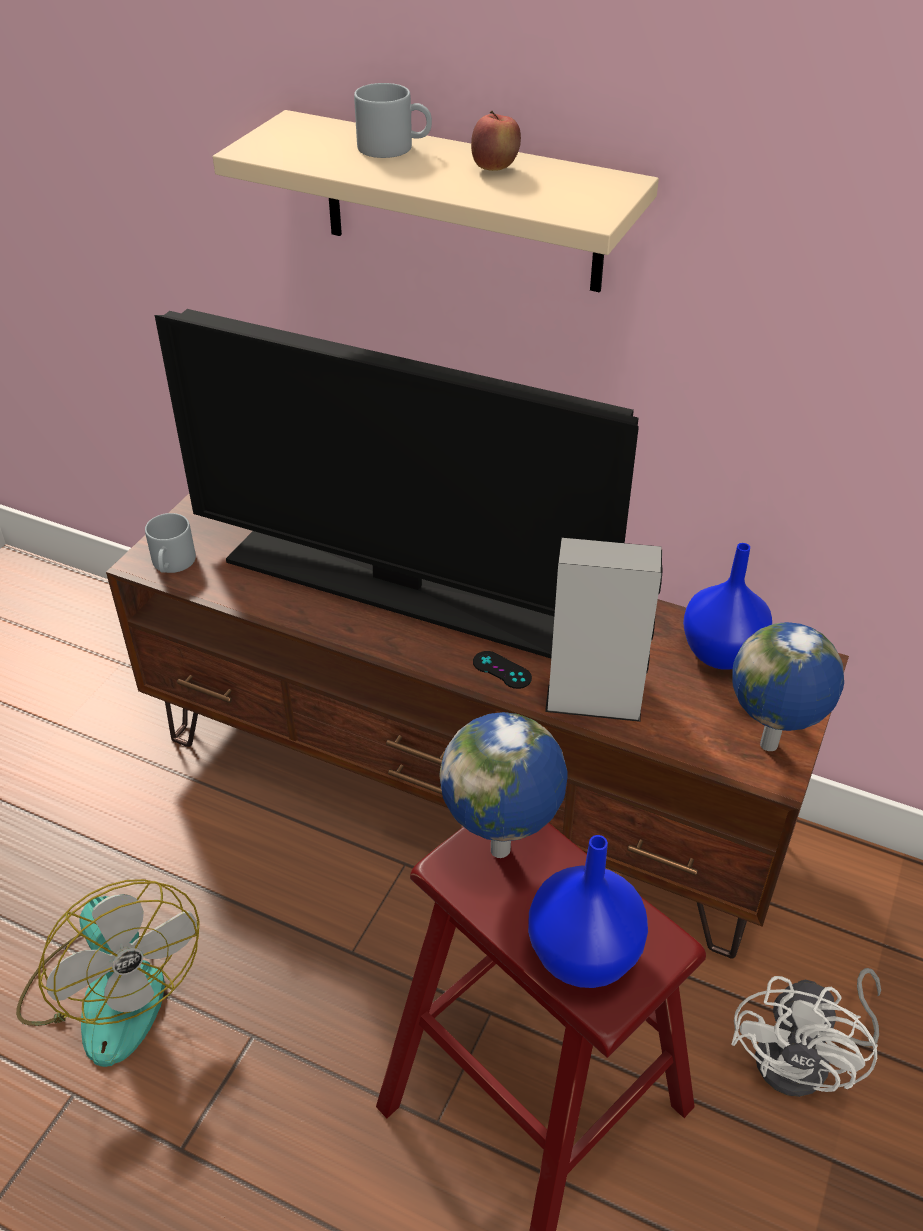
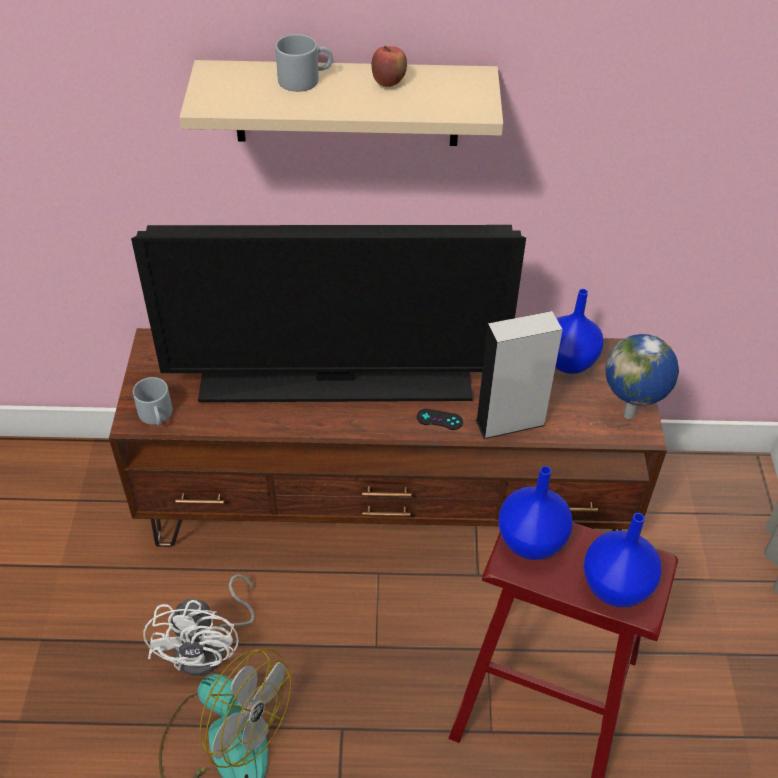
camera: 25 degrees left, 5 degrees up
globe [439,712,568,858] -> blue vase [498,466,573,560]
white fan [731,968,881,1097] -> white fan moved to [143,574,255,676]

